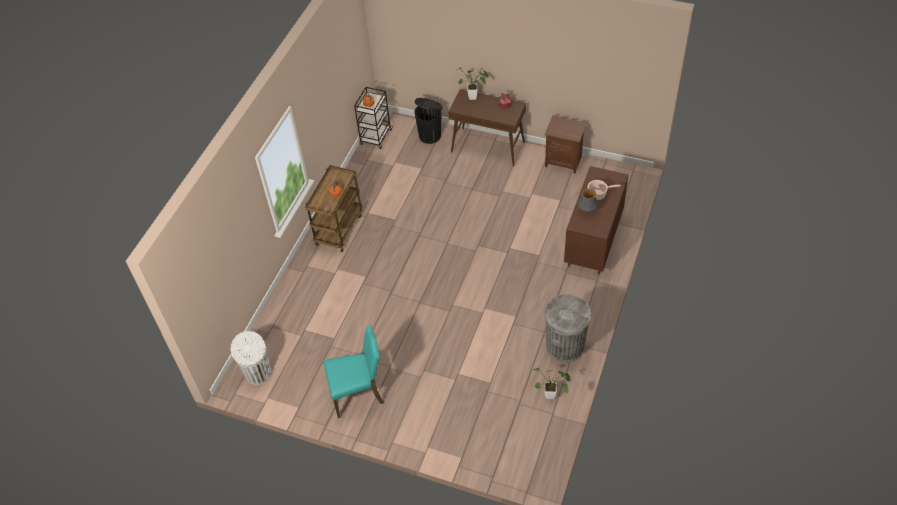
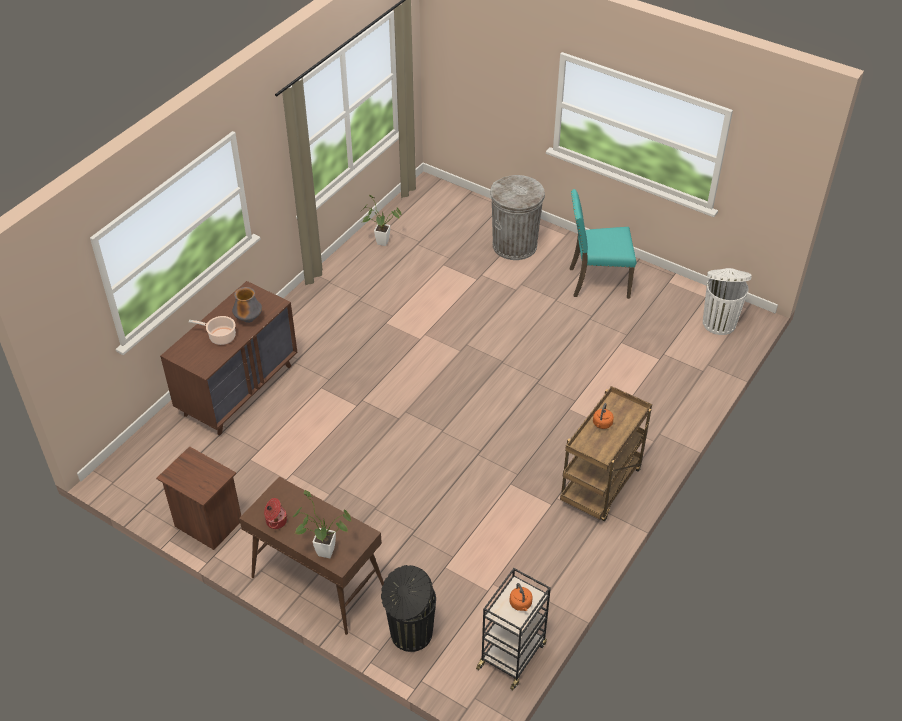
camera: 170 degrees left, 5 degrees down
grey trash can [544,294,592,363] -> grey trash can moved to [490,175,545,260]

